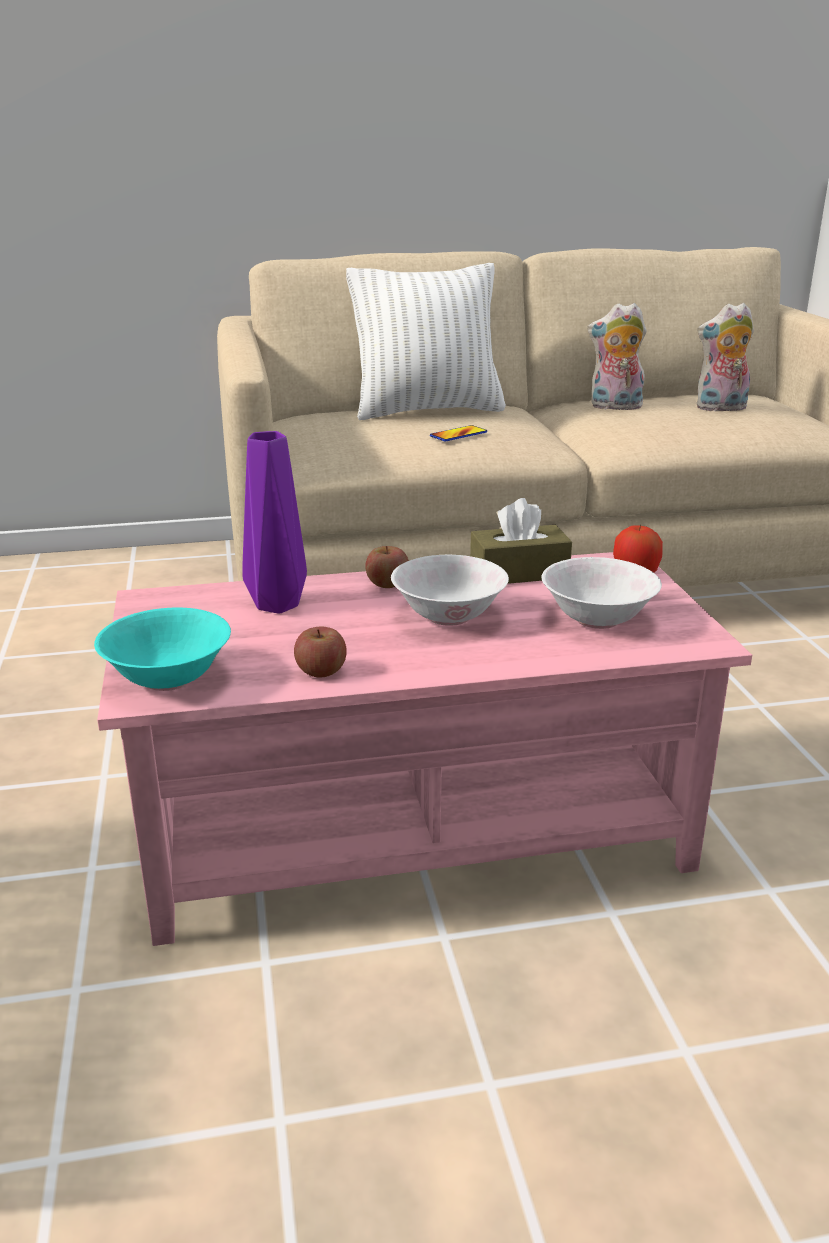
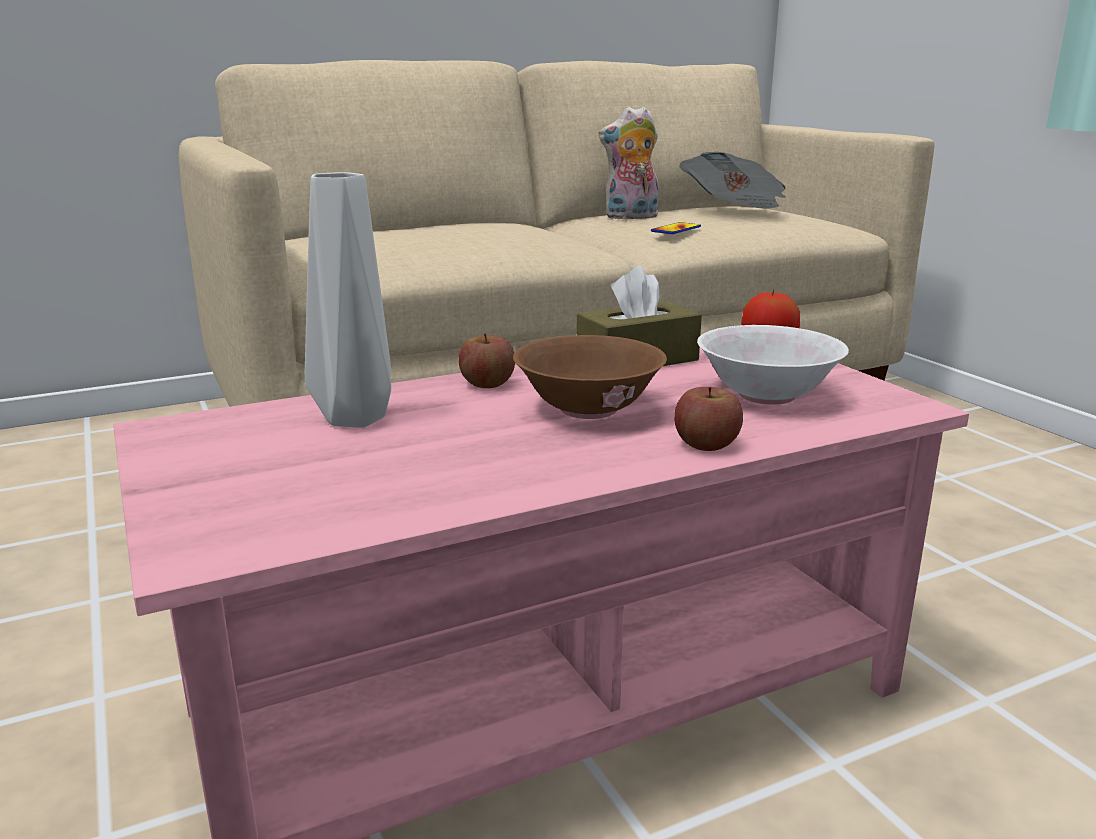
camera: 15 degrees left, 5 degrees down
turquoise bowl [94,607,231,691] -> none
purple vase [242,431,307,614] -> grey vase [305,172,391,428]
apple [294,627,347,678] -> apple moved to [674,387,743,451]
white pillow [346,263,506,420] -> none
white bowl [391,555,509,626] -> brown bowl [513,335,667,419]
phone [430,425,487,441] -> phone moved to [651,222,701,234]
plush toy [696,303,754,411] -> newspaper [679,152,786,208]

